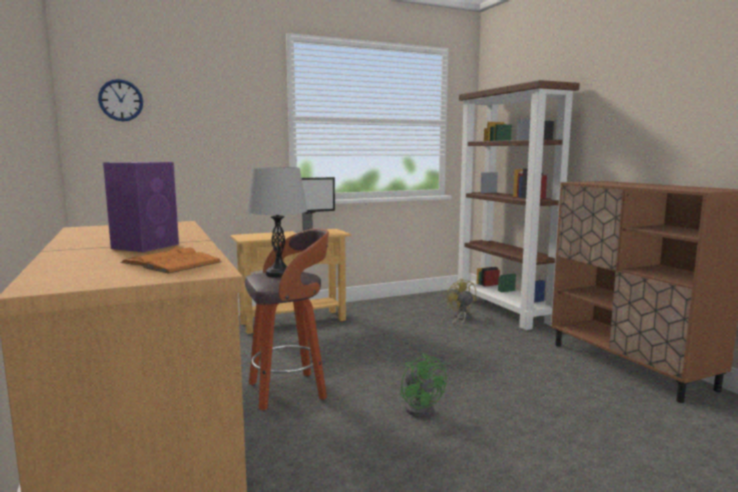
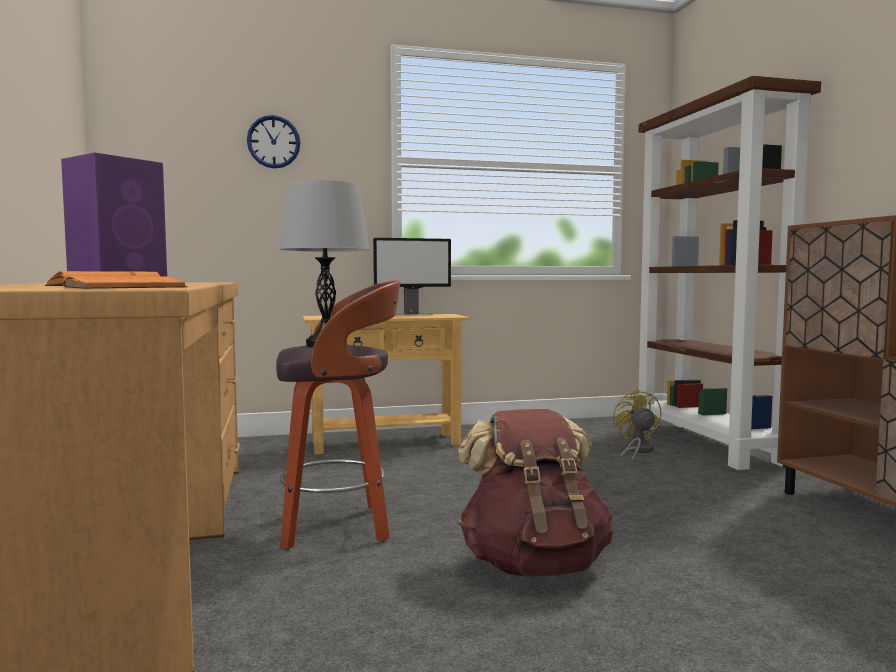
camera: 10 degrees right, 5 degrees down
wall clock [98,79,143,121] -> wall clock moved to [247,115,300,169]
green fan [400,353,447,417] -> brown backpack [458,409,613,576]

